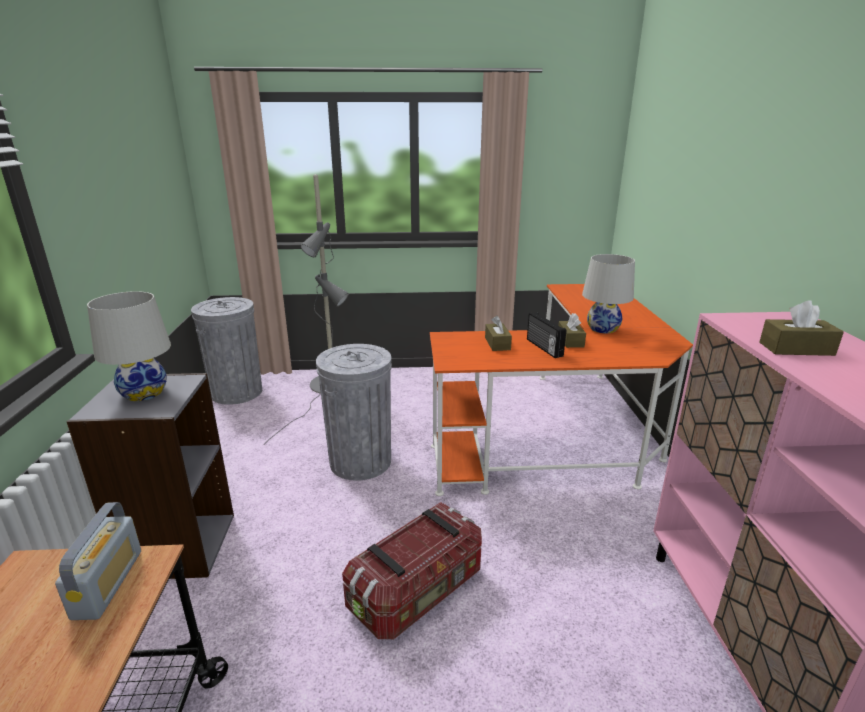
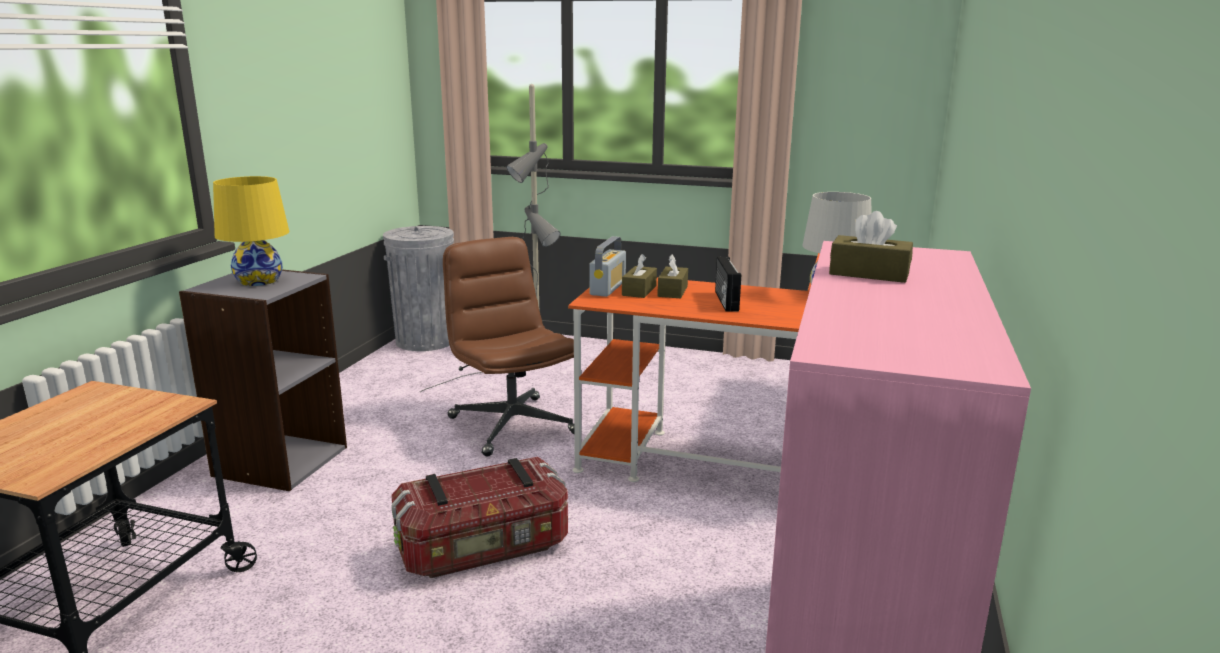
camera: 20 degrees right, 5 degrees down
radio [55,502,141,620] -> radio moved to [589,236,626,297]
white table lamp [87,291,171,401] -> yellow table lamp [213,176,289,286]
grey trash can [316,344,392,481] -> brown office chair [443,237,574,456]
brown tissue box [558,313,586,348] -> brown tissue box moved to [622,254,657,298]

